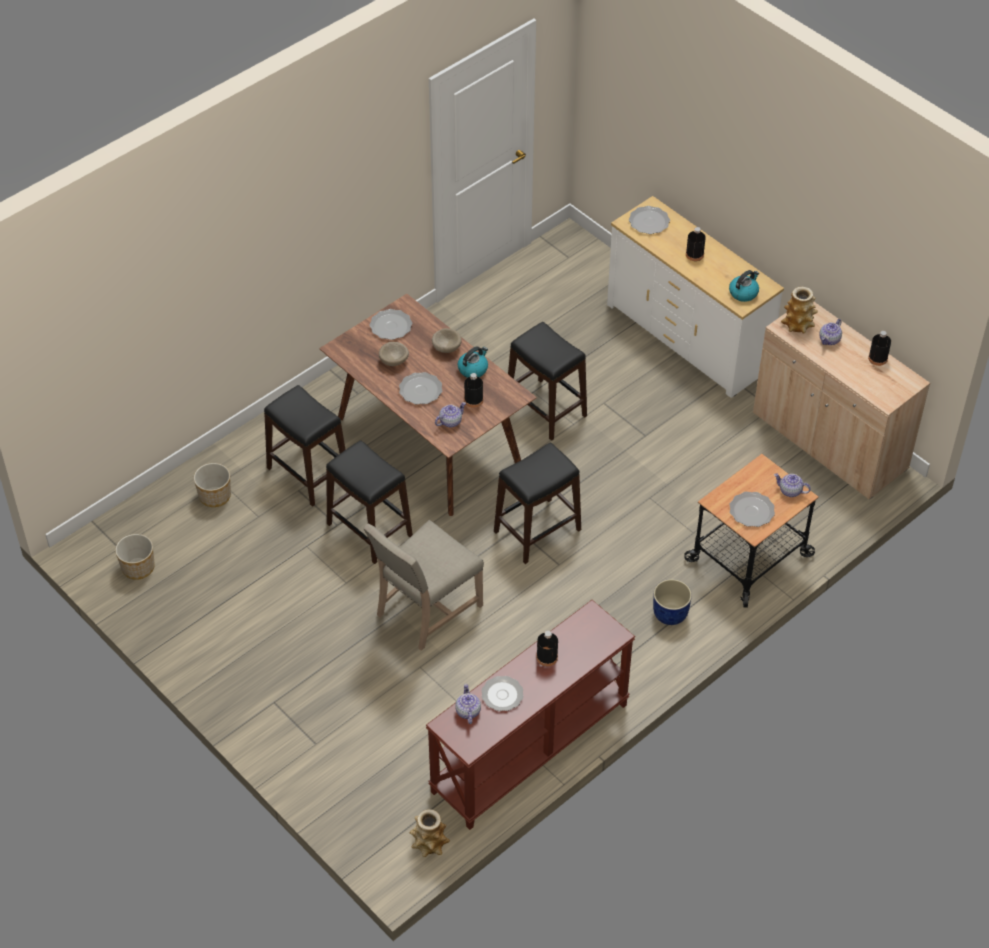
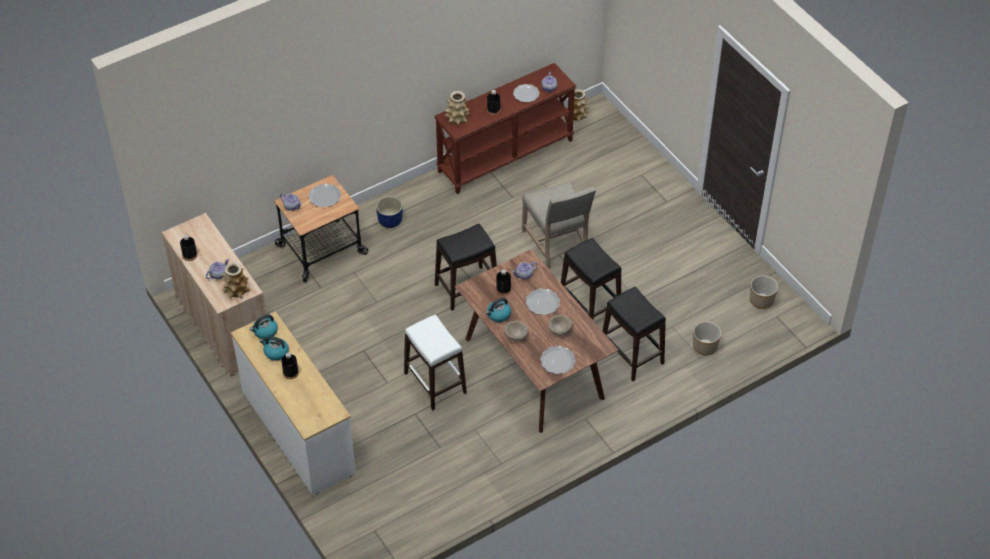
camera: 170 degrees left, 0 degrees up
beige chair [363,520,484,651] -> beige chair turned 105 degrees clockwise [522,181,596,269]
black stool [508,322,587,441] -> white stool [404,315,467,410]
plate [629,206,670,234] -> none
none -> kettle [260,336,289,361]
none -> vase [445,91,470,125]

